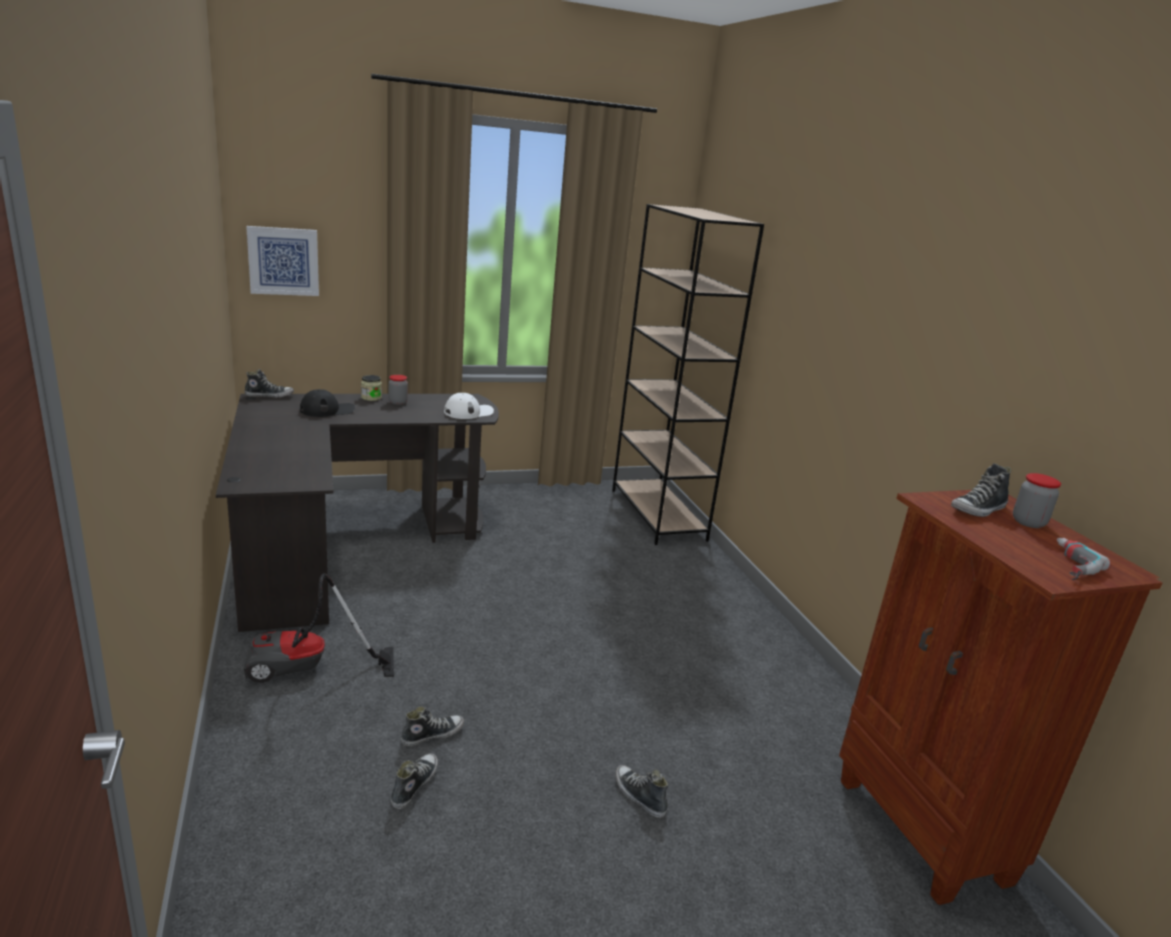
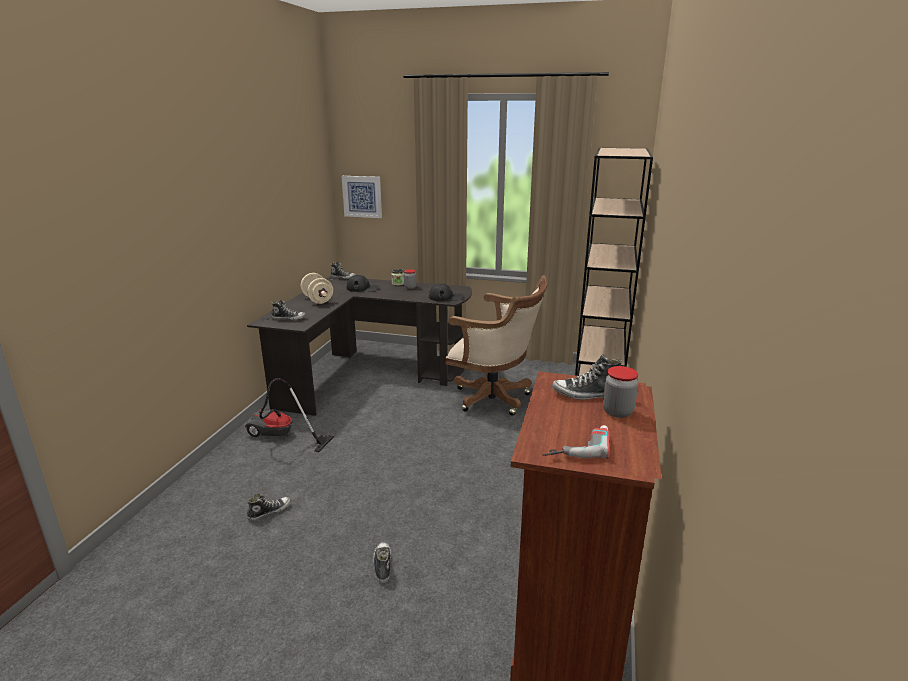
camera: 35 degrees right, 0 degrees up
shoe [401,706,464,746] -> shoe moved to [271,299,306,320]
white cap [444,393,494,419] -> black cap [429,283,463,301]
none -> beige dumbbell [300,273,333,304]
none -> office chair [446,275,547,415]

